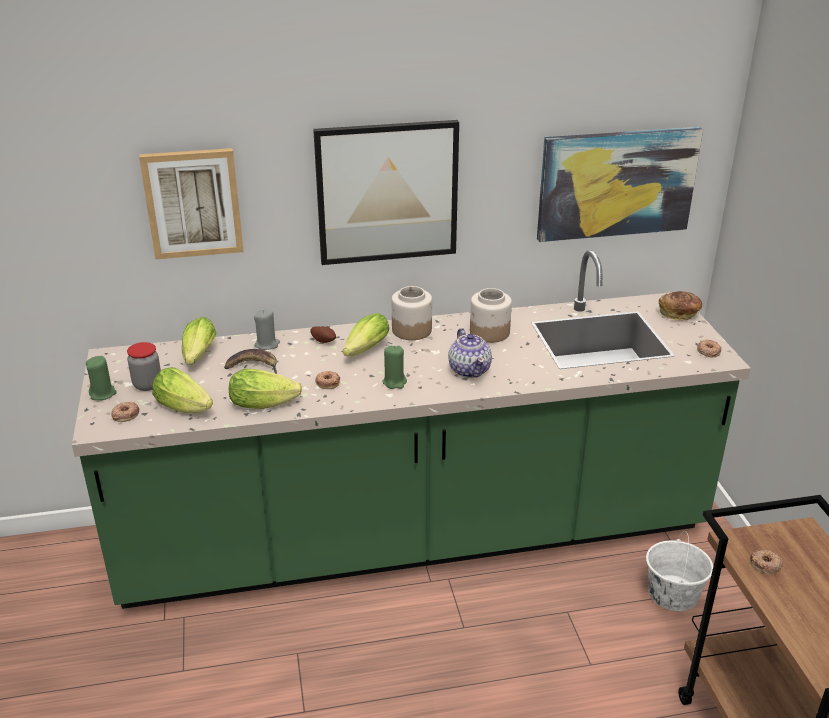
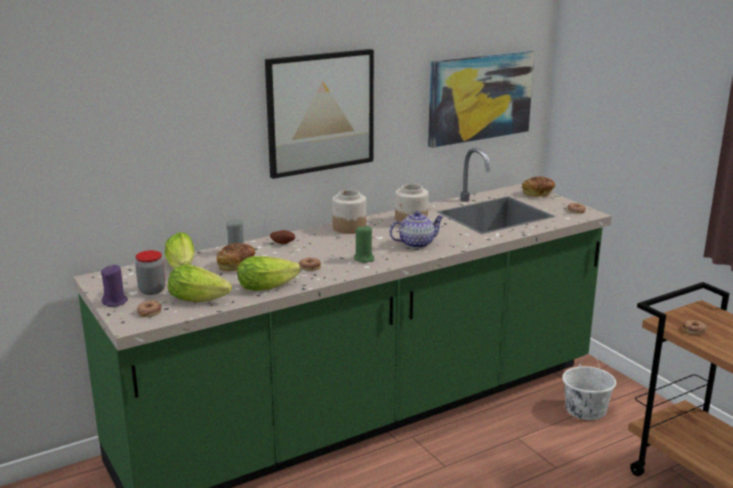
camera: 20 degrees left, 10 degrees down
green candle [86,356,117,400] -> purple candle [101,265,128,307]
picture [139,148,244,259] -> none
banana [224,349,277,374] -> bread [217,243,256,271]
lettuce [343,313,389,356] -> none
teapot [448,328,492,378] -> teapot turned 75 degrees counterclockwise [390,211,444,248]

